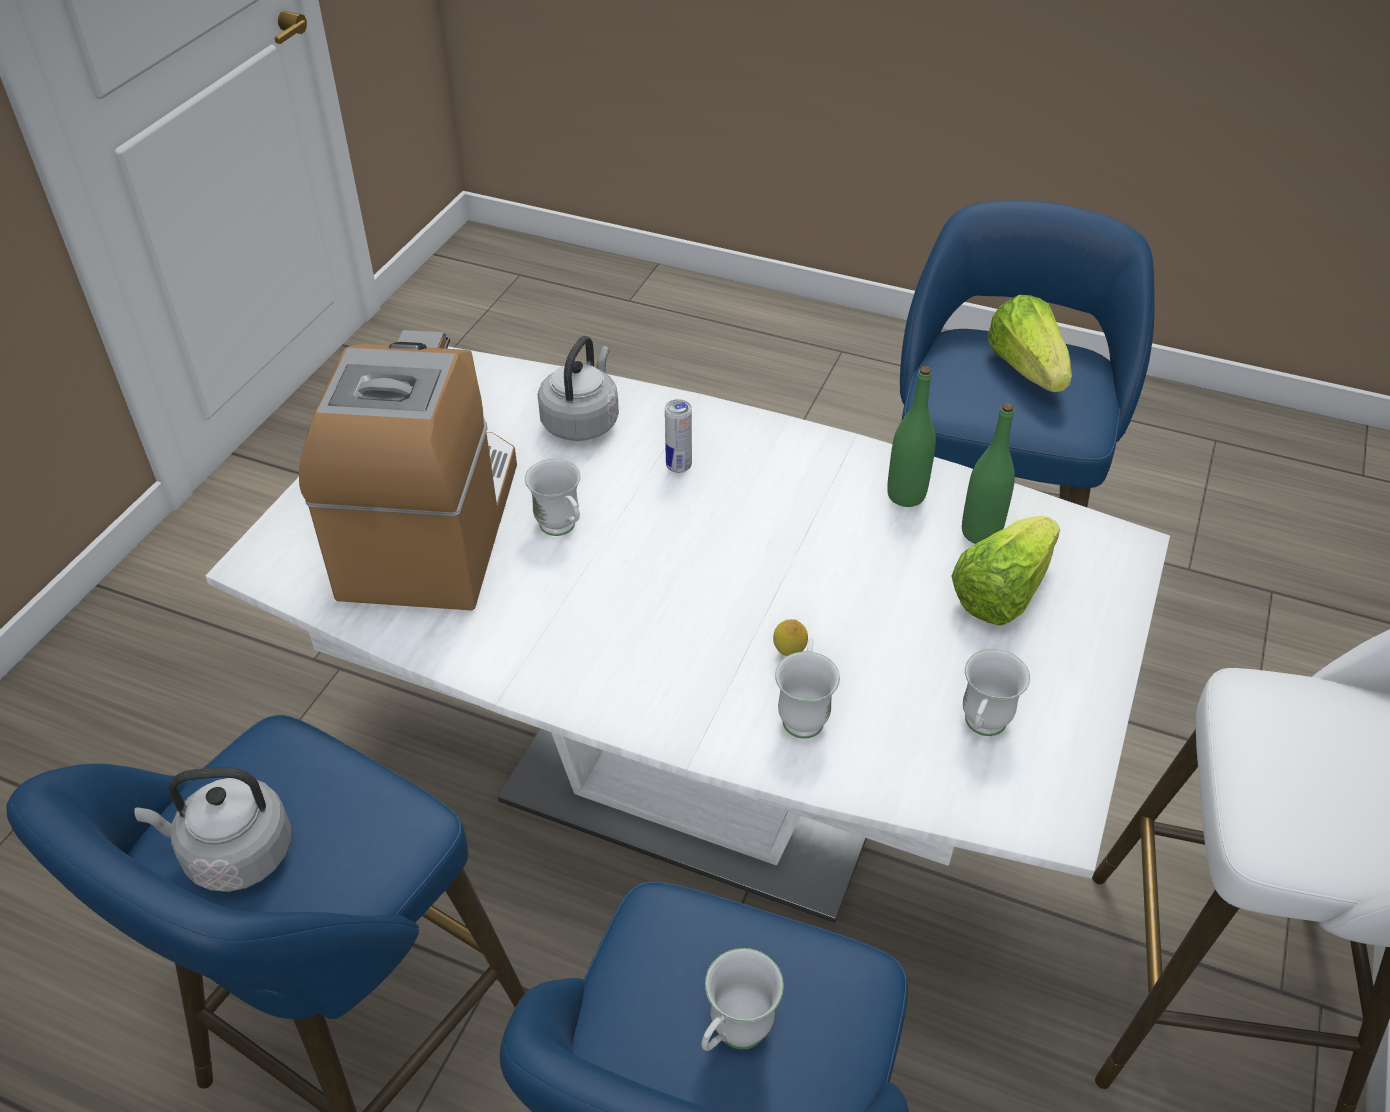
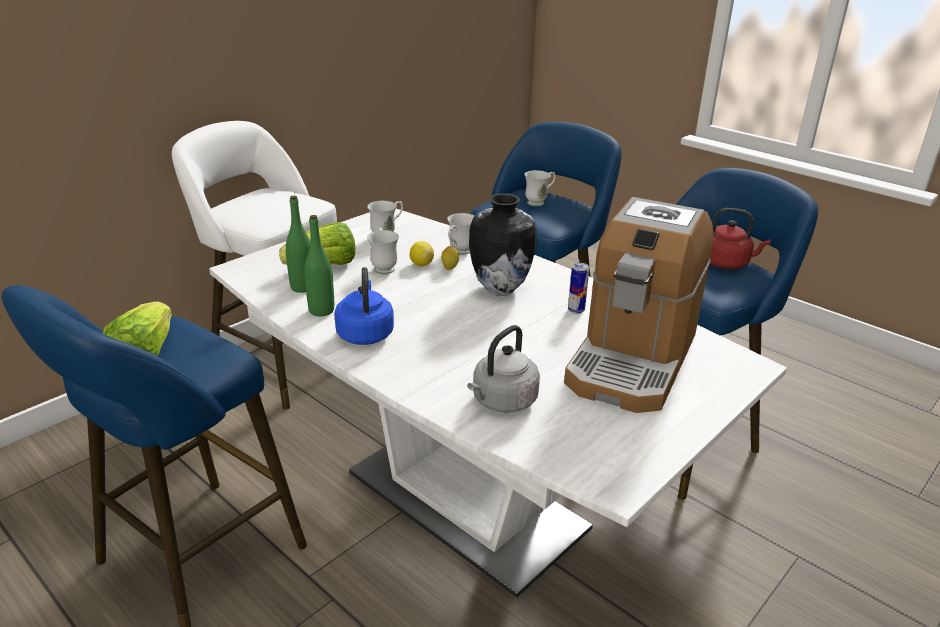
camera: 160 degrees left, 15 degrees down
grey kettle [134,767,291,892] -> red kettle [710,208,771,269]
white mug [525,459,581,536] -> white mug moved to [367,228,399,274]
can [665,399,692,473] -> can moved to [568,263,589,314]
none -> blue kettle [334,267,394,345]
none -> lemon [410,241,434,266]
none -> vase [469,193,537,296]

